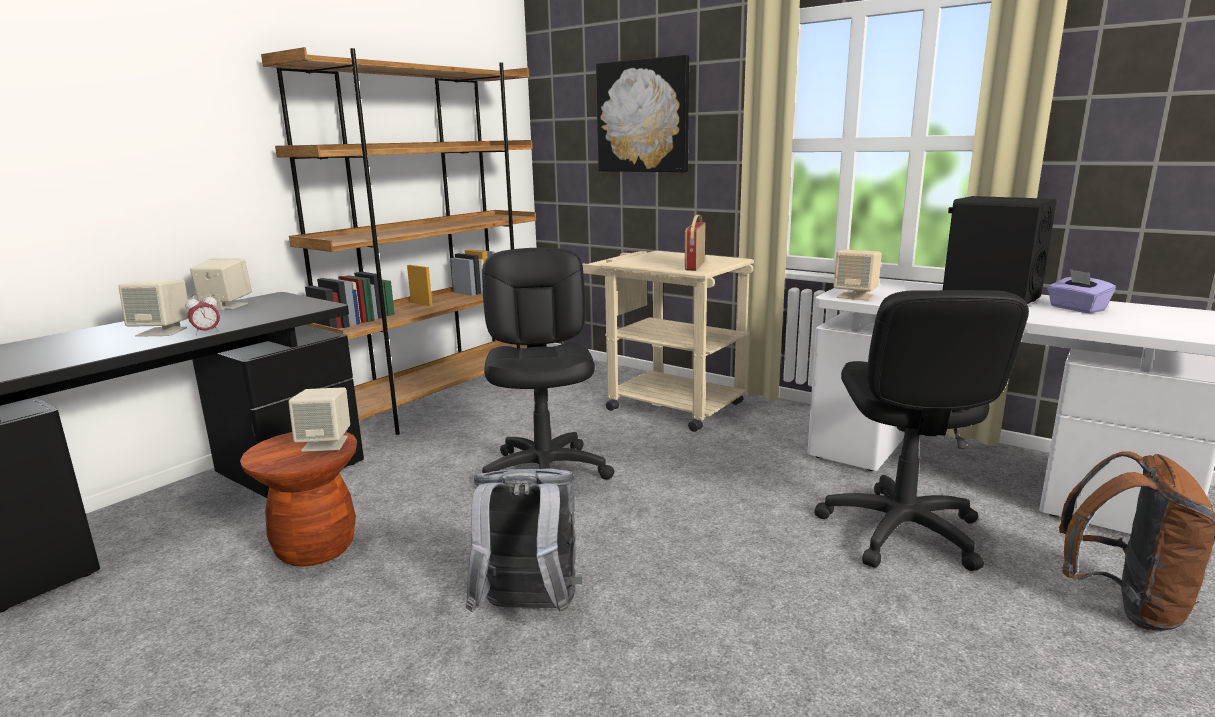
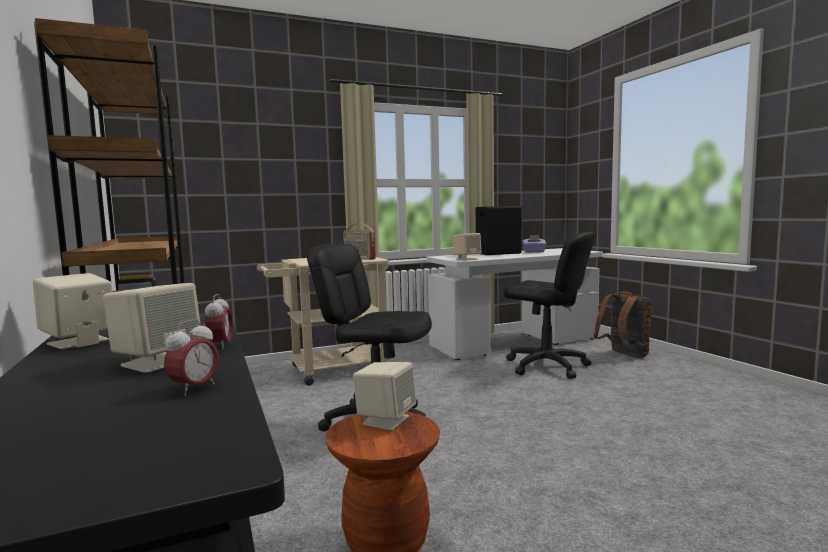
camera: 60 degrees left, 10 degrees down
grey backpack [466,468,582,614] -> none
picture [596,55,689,172] -> none
none -> alarm clock [164,319,219,396]

